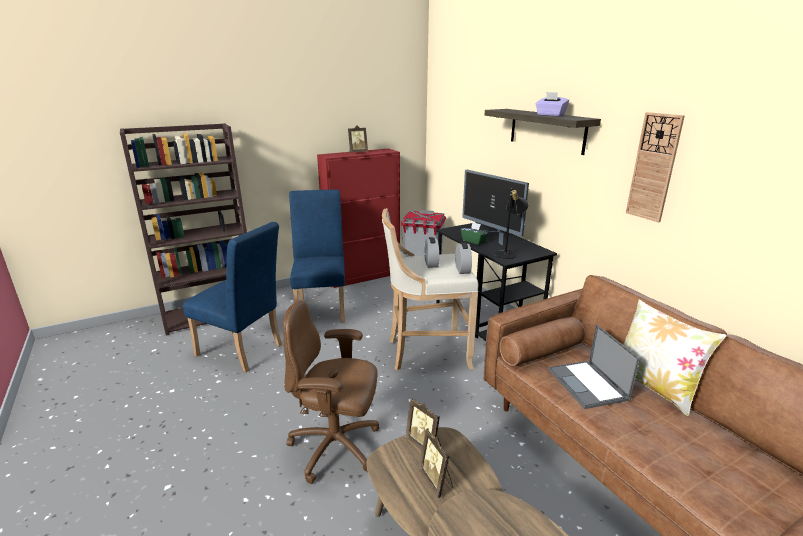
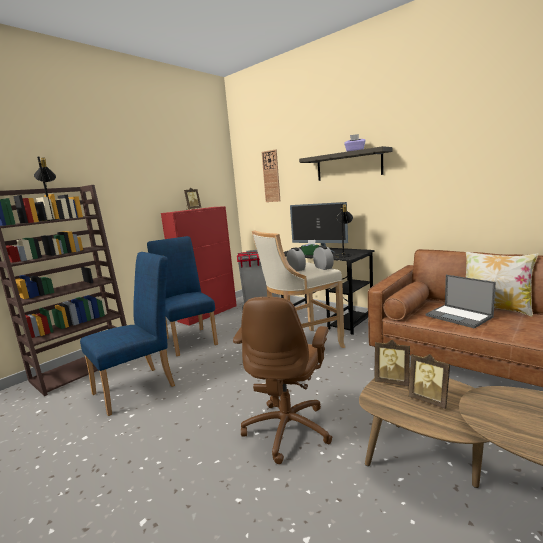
camera: 20 degrees left, 10 degrees down
blue chair [183,222,282,372] -> blue chair turned 45 degrees counterclockwise [80,252,175,416]
brown office chair [283,301,379,484] -> brown office chair turned 60 degrees counterclockwise [233,297,332,464]
wall clock [626,112,685,222] -> wall clock moved to [262,149,280,202]
none -> black table lamp [34,157,63,221]

